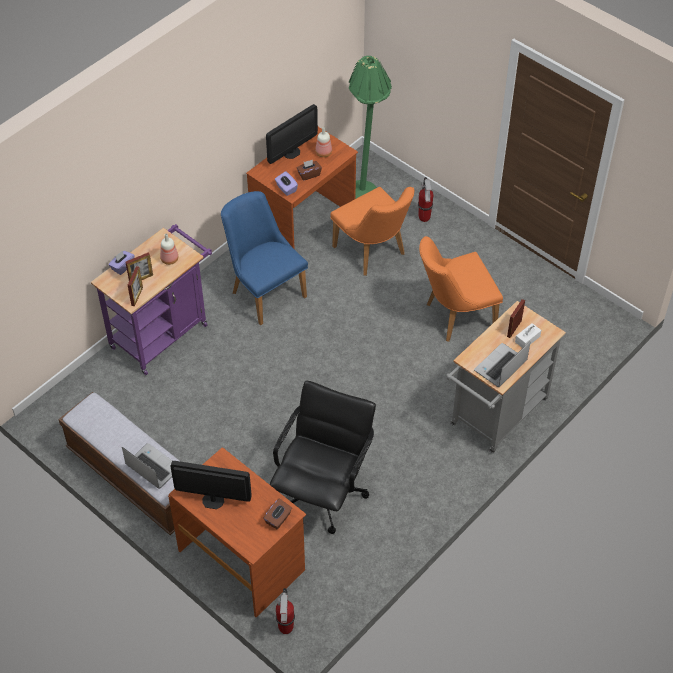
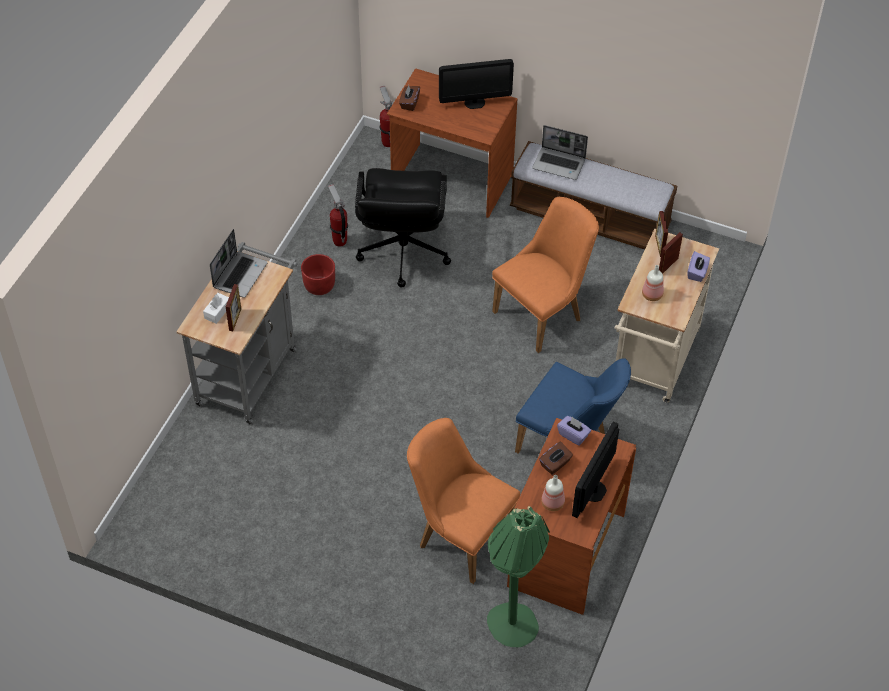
camera: 160 degrees right, 0 degrees up
purple cart [91,224,212,375] -> beige cart [614,229,719,403]
fire extinguisher [418,177,433,222] -> fire extinguisher moved to [328,184,348,247]
orange chair [419,236,503,342] -> orange chair moved to [492,197,599,353]
none -> red planter [301,254,335,295]

